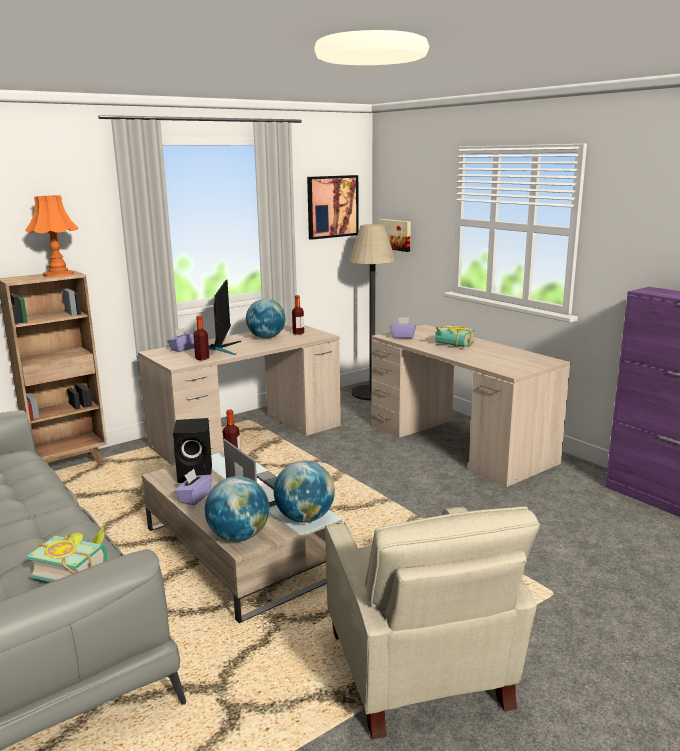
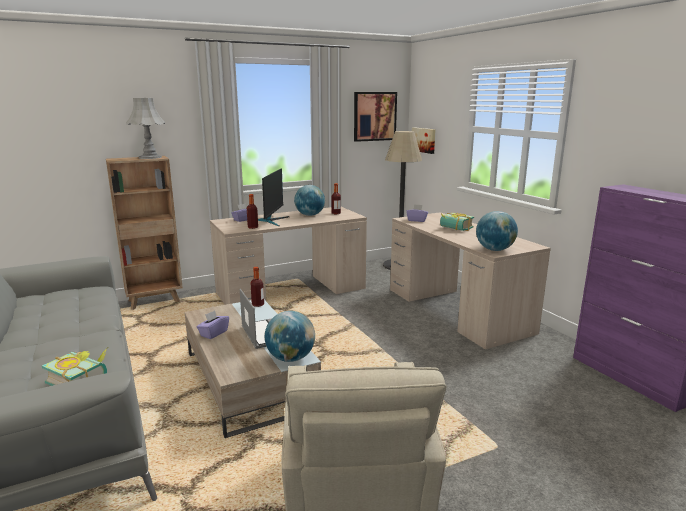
camera: 10 degrees right, 0 degrees up
orange table lamp [25,195,78,277] -> grey table lamp [126,98,165,159]
black speaker [173,418,212,483] -> none
globe [205,476,269,542] -> globe moved to [476,211,518,251]

